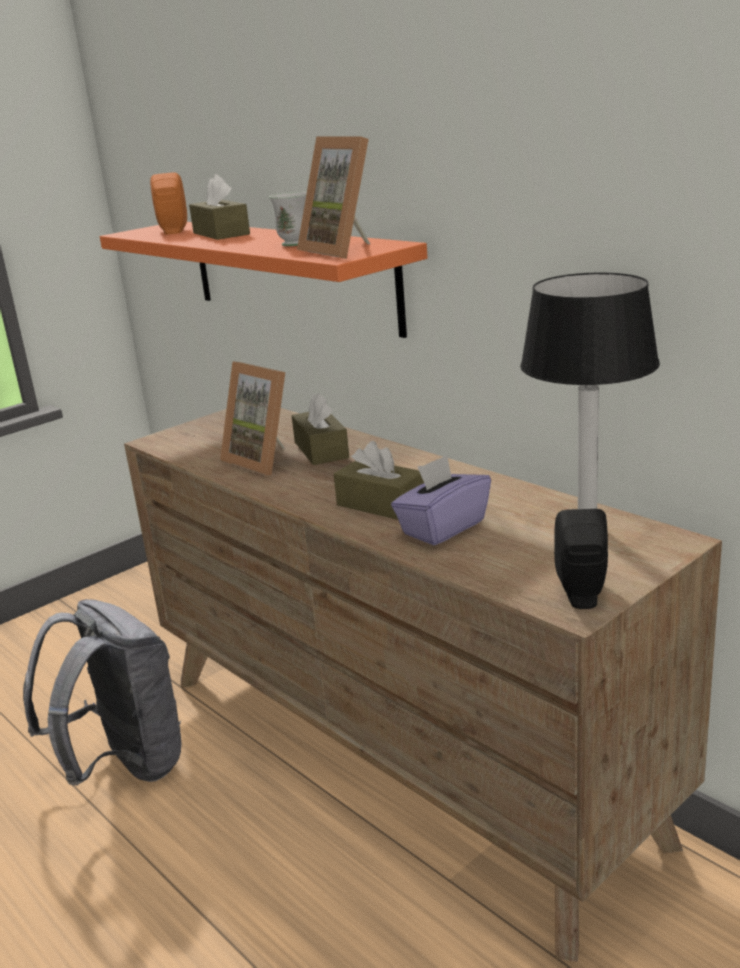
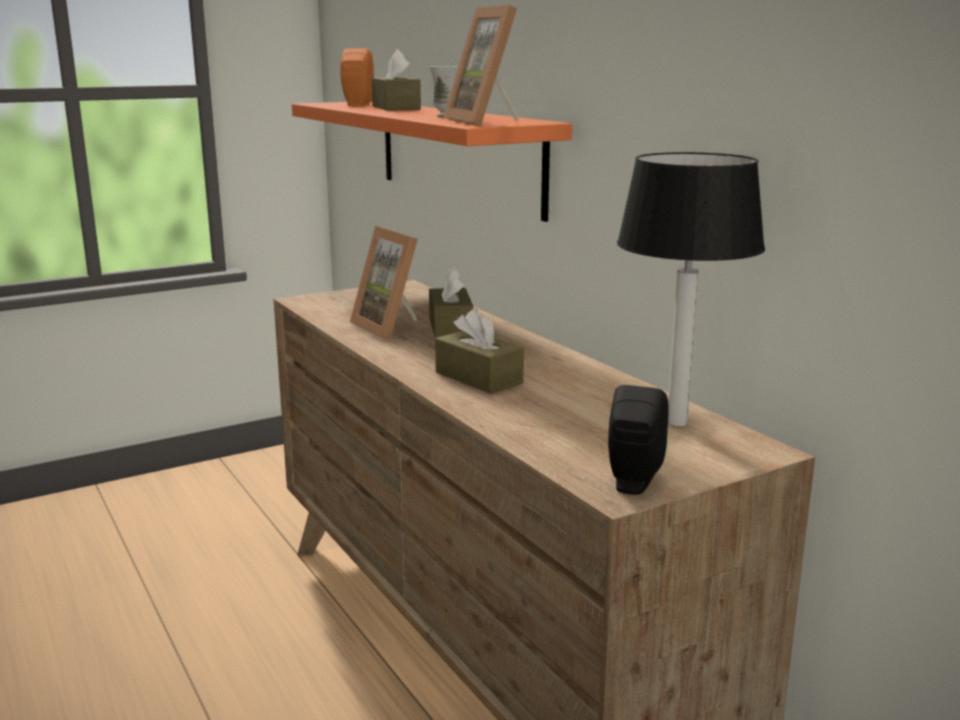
camera: 10 degrees right, 5 degrees down
grey backpack [23,599,182,786] -> none
purple tissue box [391,455,491,545] -> none

